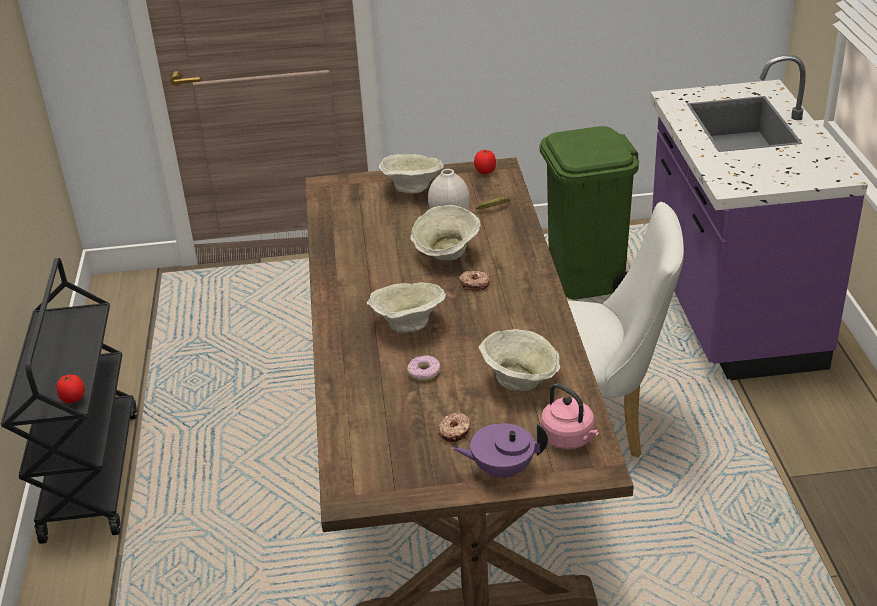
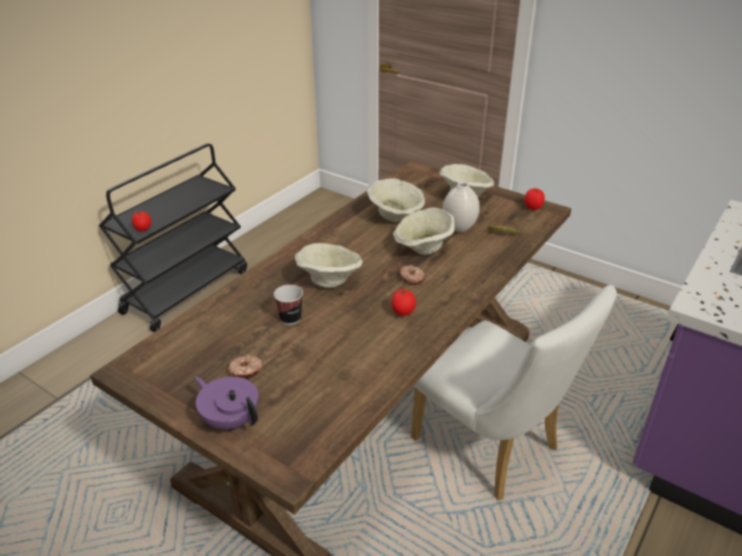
camera: 40 degrees right, 0 degrees up
donut [407,355,441,381] -> cup [274,285,303,325]
beige bowl [479,329,560,391] -> beige bowl moved to [367,179,425,222]
green trash can [539,126,639,299] -> none
pink kettle [541,383,599,449] -> none
none -> tomato [391,289,416,316]

